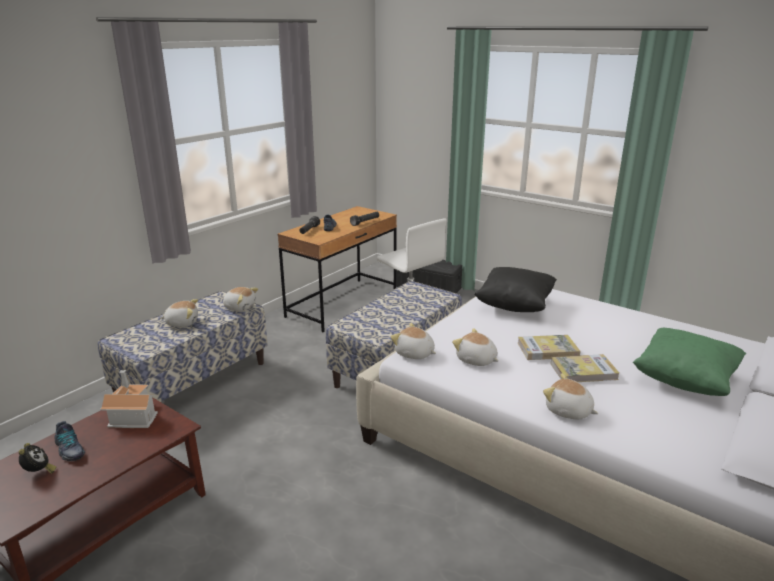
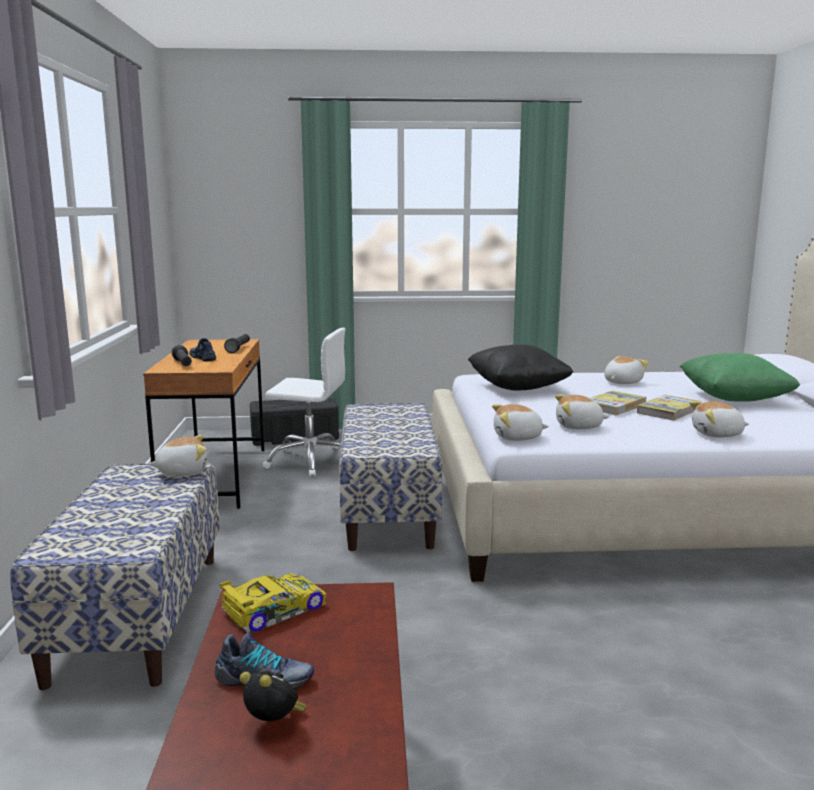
camera: 40 degrees left, 10 degrees down
toy house [100,370,158,428] -> toy car [219,573,326,634]
plush toy [160,299,198,327] -> plush toy moved to [604,356,649,384]

